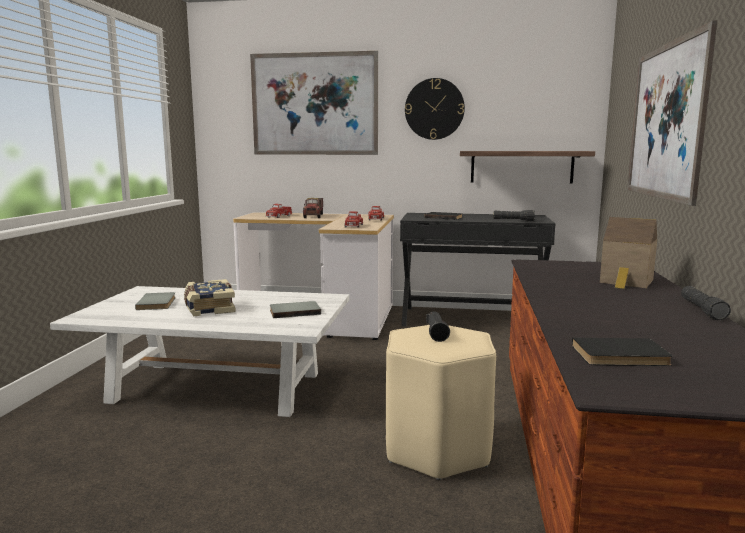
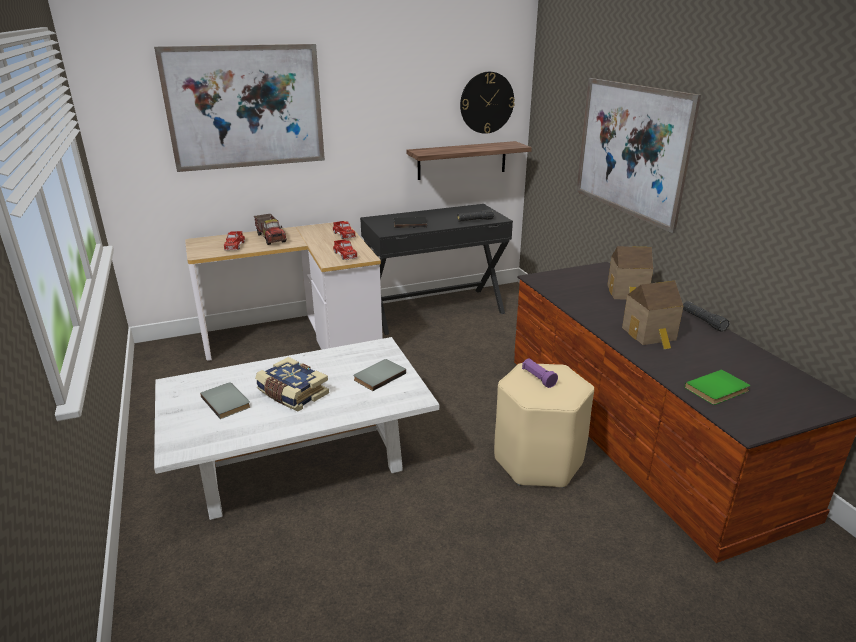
camera: 30 degrees left, 15 degrees up
wall clock [405,78,465,140] -> wall clock moved to [460,72,515,134]
black flashlight [426,311,450,342] -> purple flashlight [522,358,558,388]
black book [572,338,673,366] -> green book [685,370,750,405]
none -> toy house [622,281,683,349]

